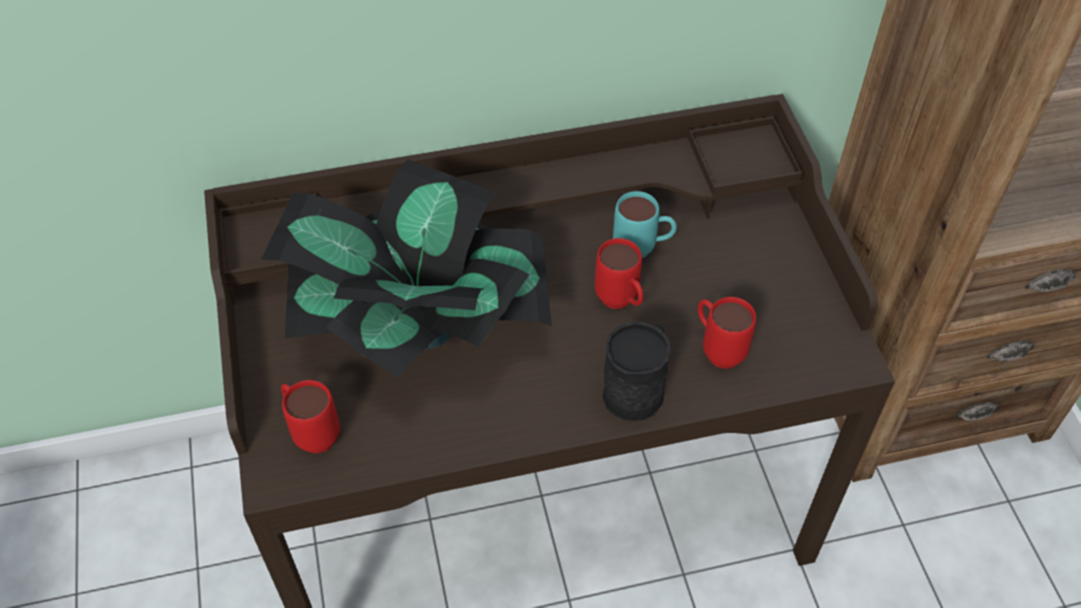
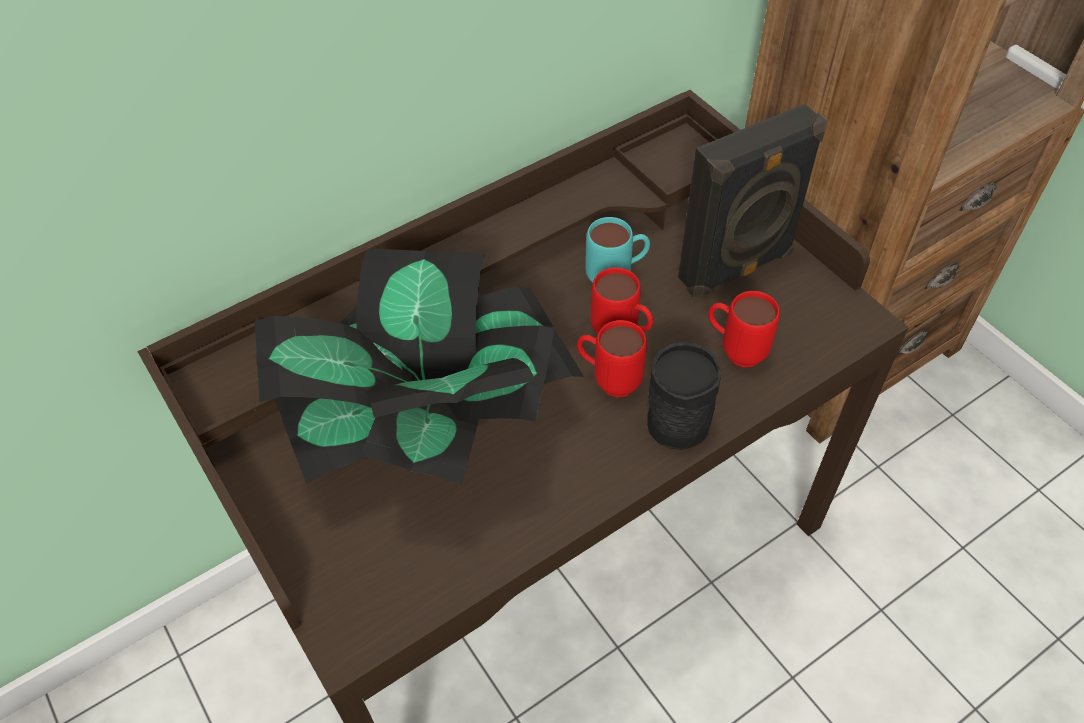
camera: 20 degrees left, 0 degrees up
red mug [281,380,340,453] -> red mug moved to [577,320,647,398]
none -> black speaker [678,104,827,298]

